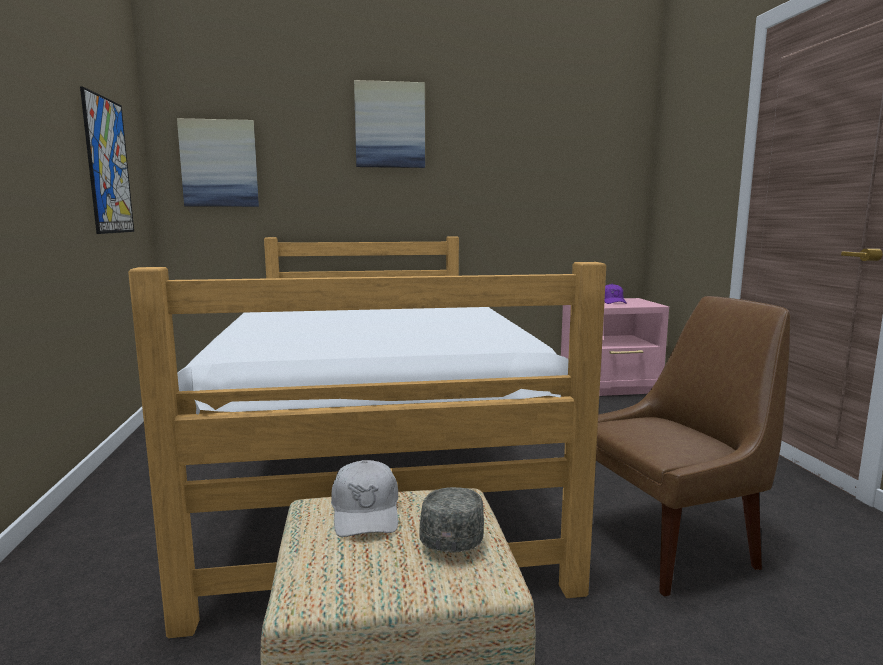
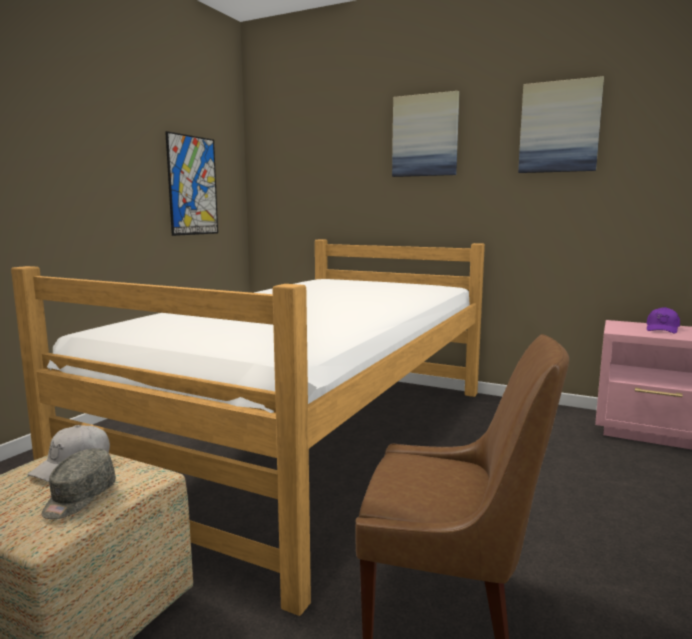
camera: 35 degrees right, 0 degrees up
picture [177,118,259,207] -> picture moved to [518,76,604,173]
grey cap [420,487,484,552] -> grey cap turned 150 degrees clockwise [41,448,116,519]

